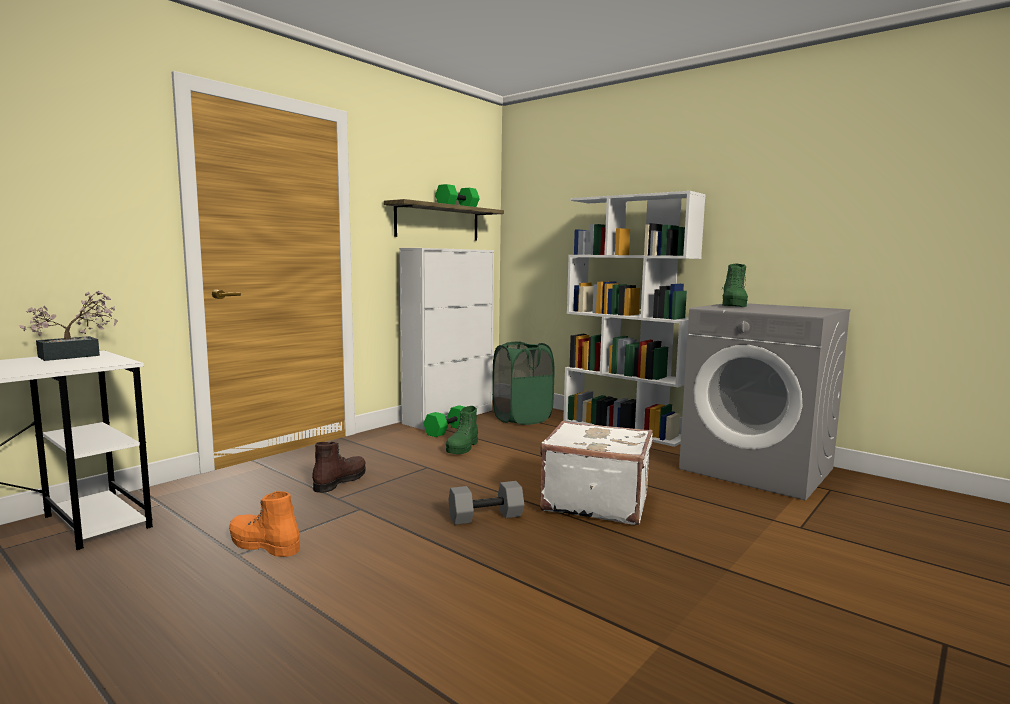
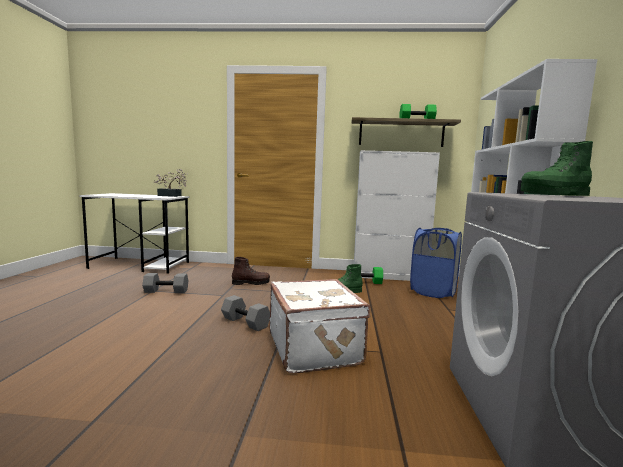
camera: 55 degrees right, 0 degrees up
orange boot [229,491,300,557] -> grey dumbbell [142,273,188,293]
green laundry basket [492,341,554,425] -> blue laundry basket [410,228,462,298]

